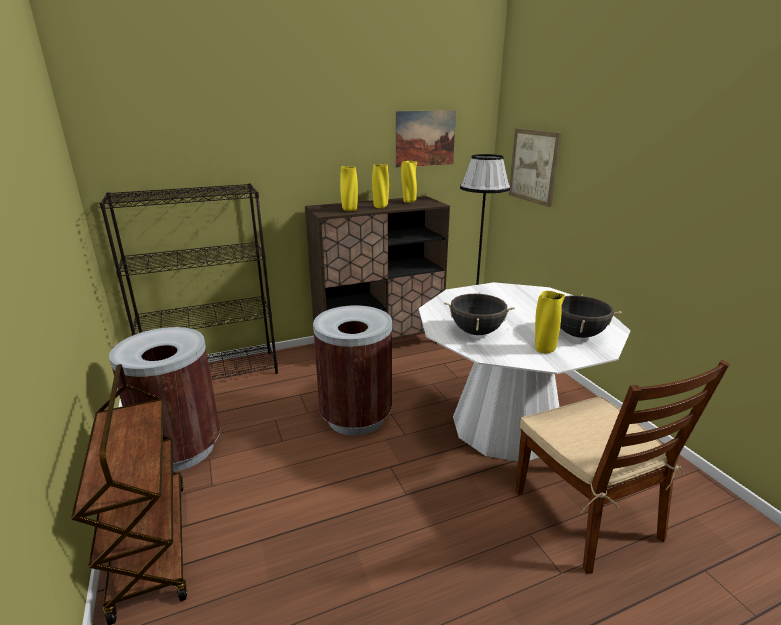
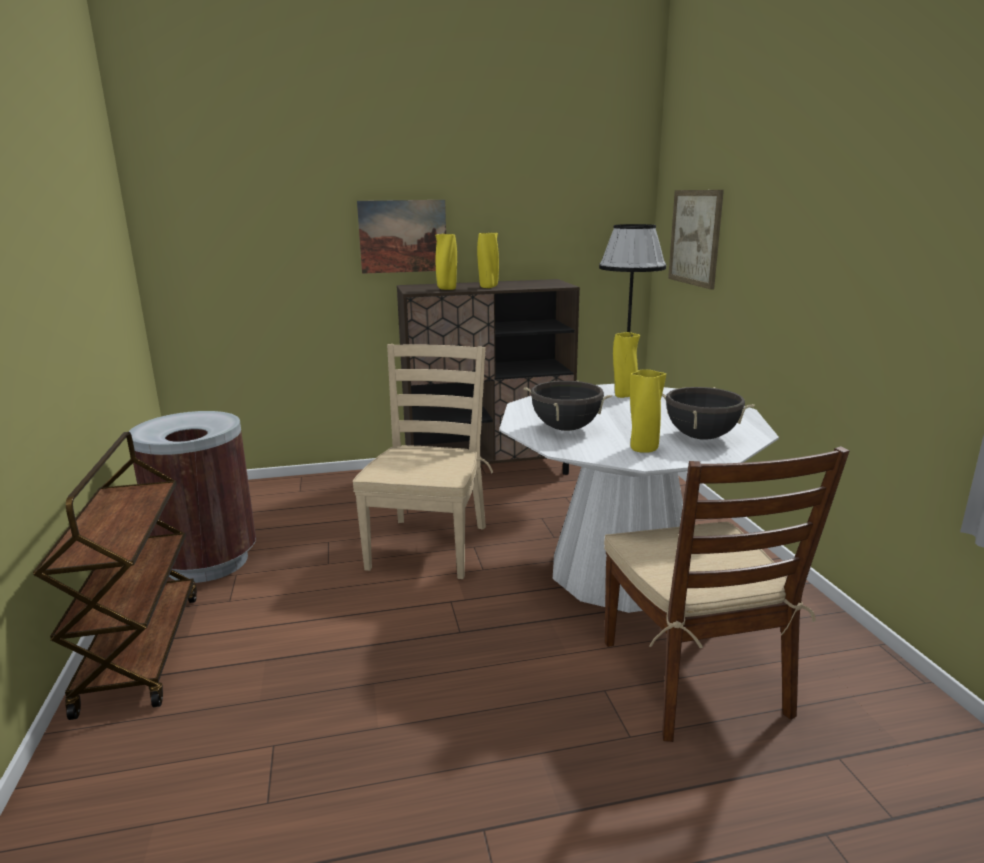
camera: 10 degrees right, 5 degrees down
black bookcase [99,183,278,380] -> none
brown trash can [313,305,392,436] -> beige chair [353,344,493,579]
picture [395,110,456,167] -> picture moved to [357,200,446,274]
yellow vase [401,161,417,203] -> yellow vase moved to [613,332,640,398]

